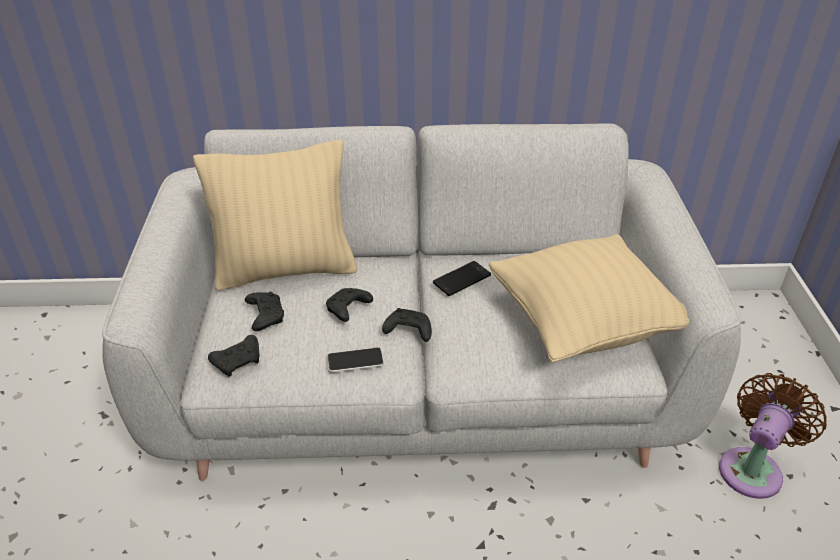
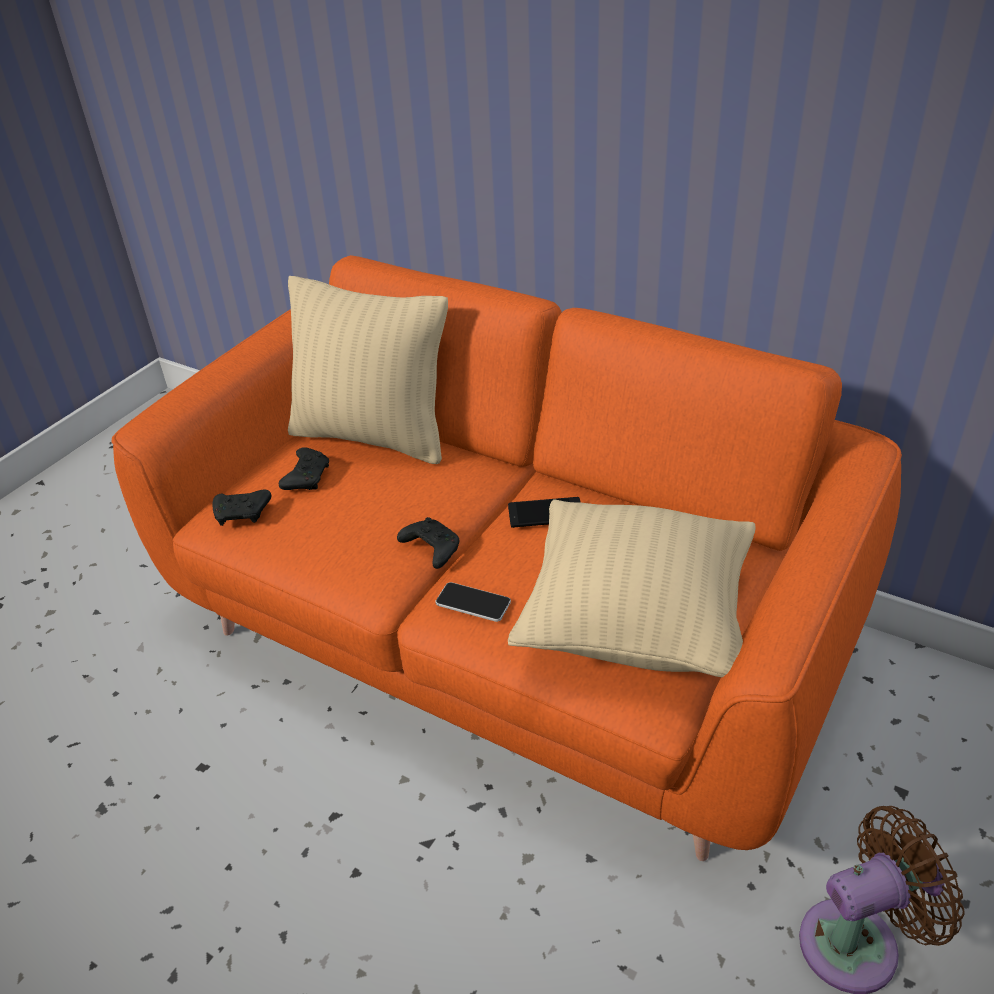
camera: 35 degrees right, 0 degrees up
grey sofa [102,123,741,481] -> orange sofa [112,255,902,861]
black game controller [326,288,373,322] -> none
phone [327,347,384,373] -> phone moved to [435,582,511,622]

